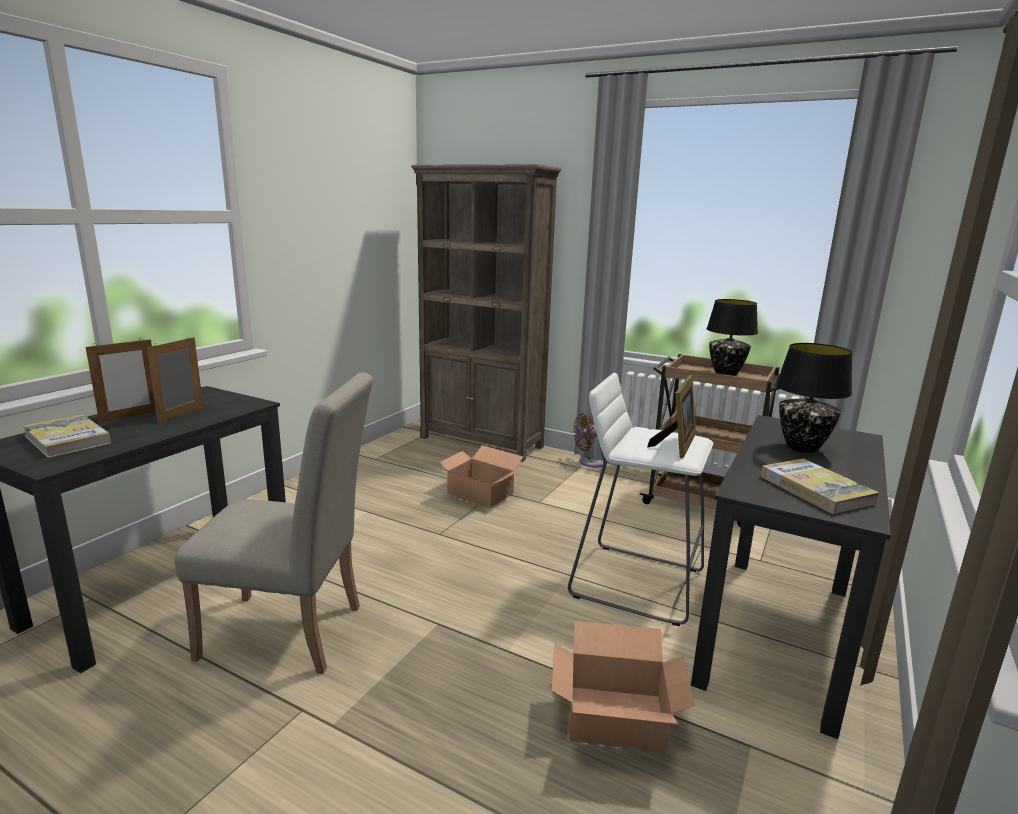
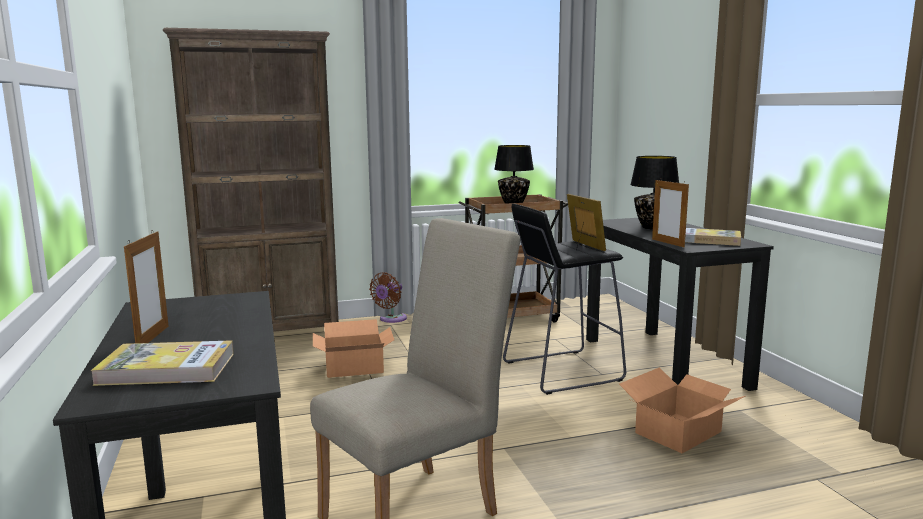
camera: 45 degrees left, 5 degrees down
picture frame [146,336,203,423] -> picture frame moved to [652,178,689,247]
white stool [568,373,714,626] -> black stool [503,204,626,395]

